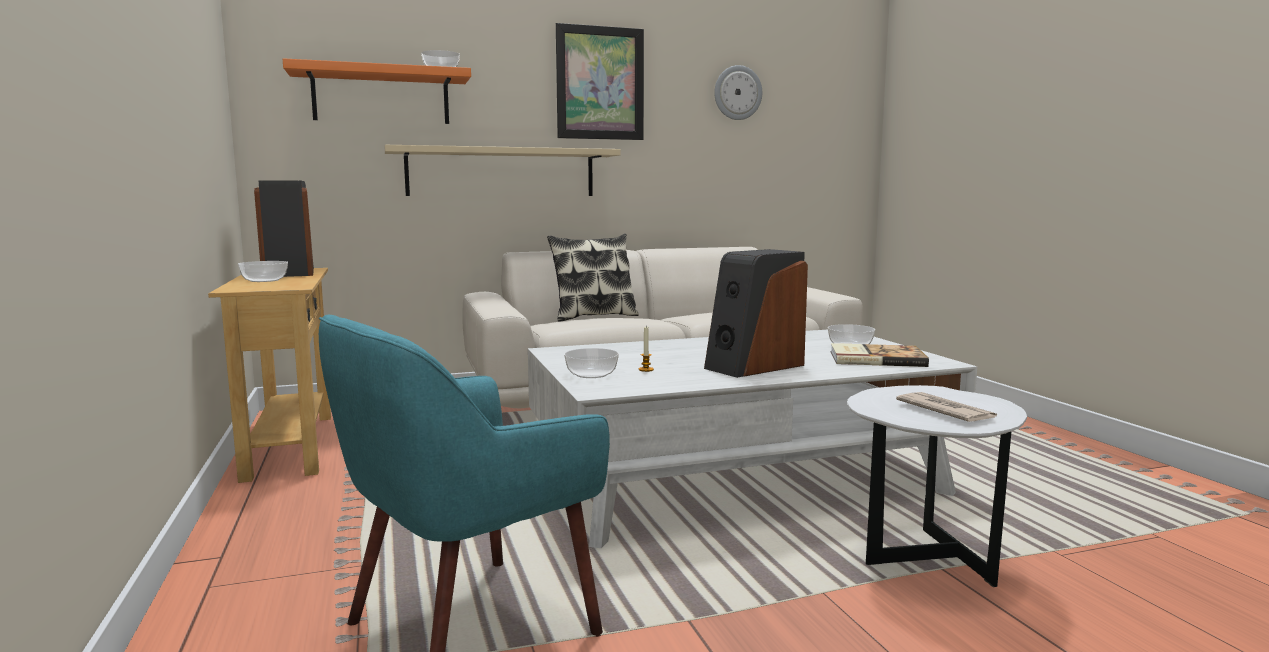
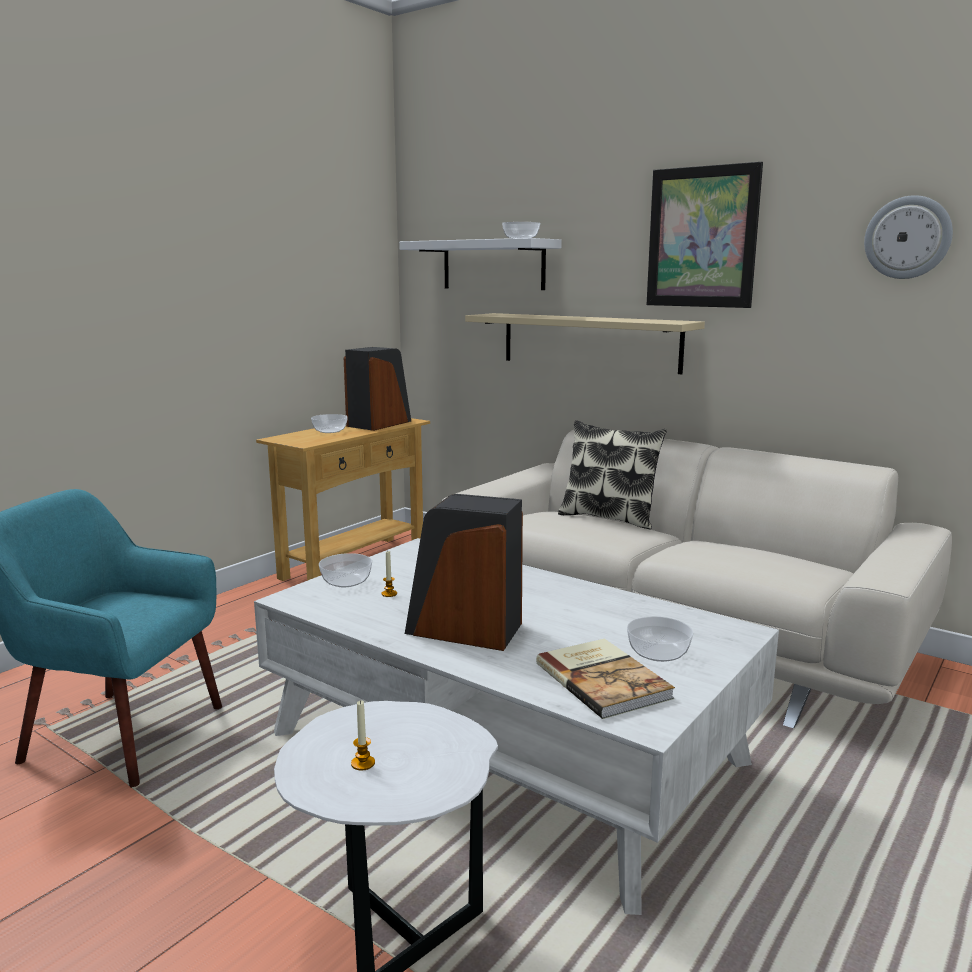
camera: 55 degrees right, 5 degrees up
orange shelf [283,58,471,124] -> white shelf [399,238,562,290]
newspaper [896,392,998,422] -> candle [351,700,375,770]

